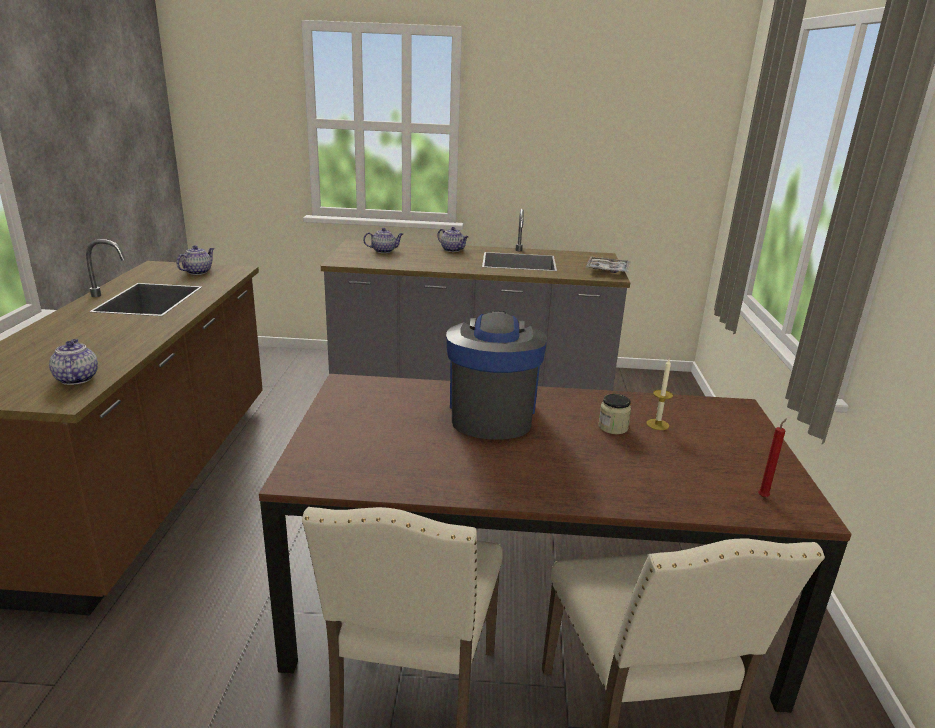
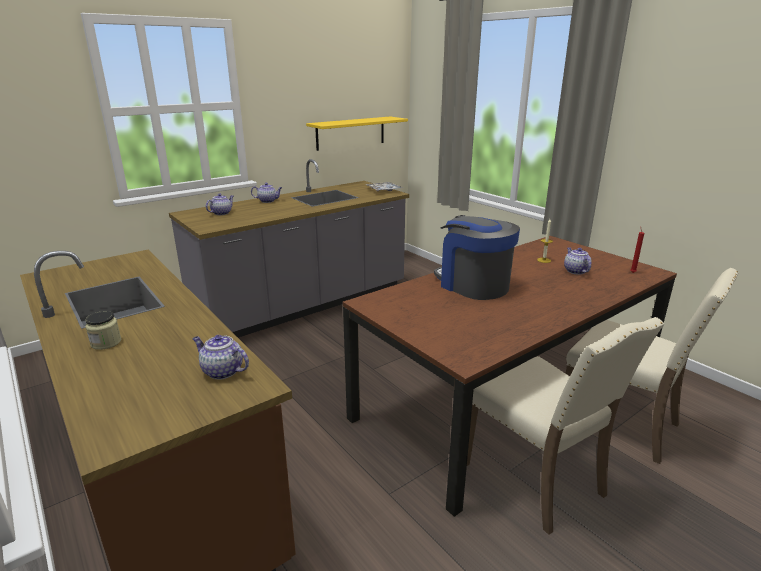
camera: 40 degrees left, 0 degrees up
teapot [176,245,214,275] -> teapot moved to [564,247,592,274]
jar [598,394,631,434] -> jar moved to [85,311,121,350]
none -> yellow shelf [306,116,408,151]

